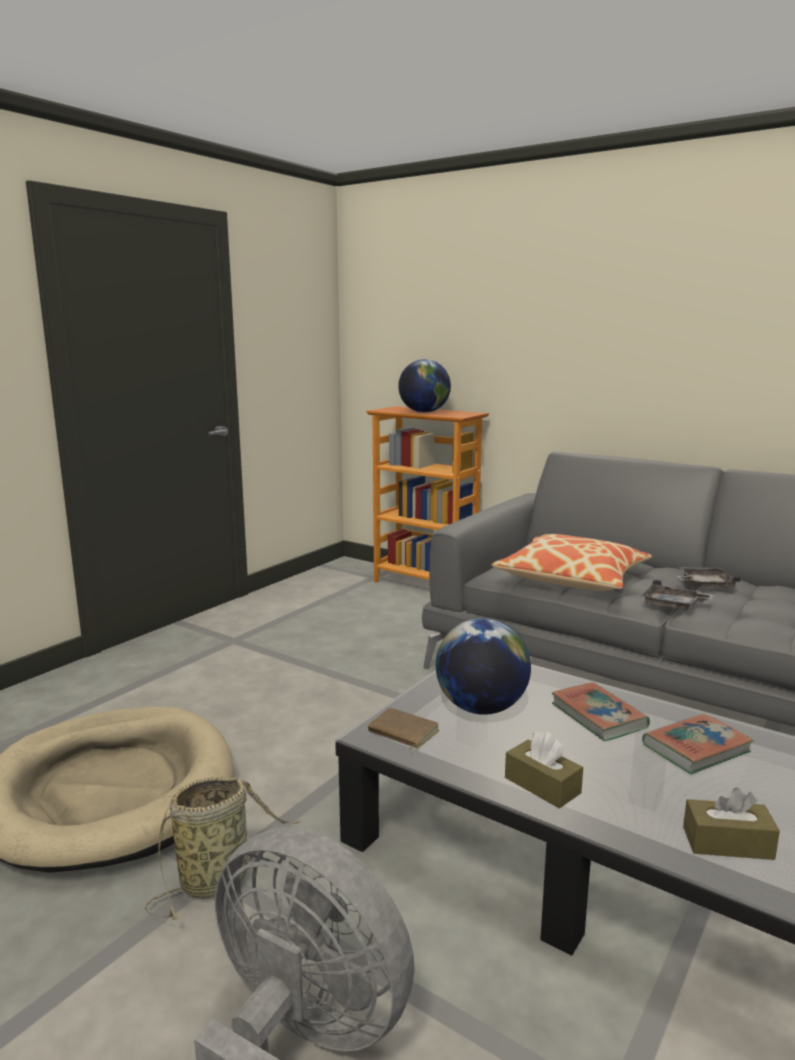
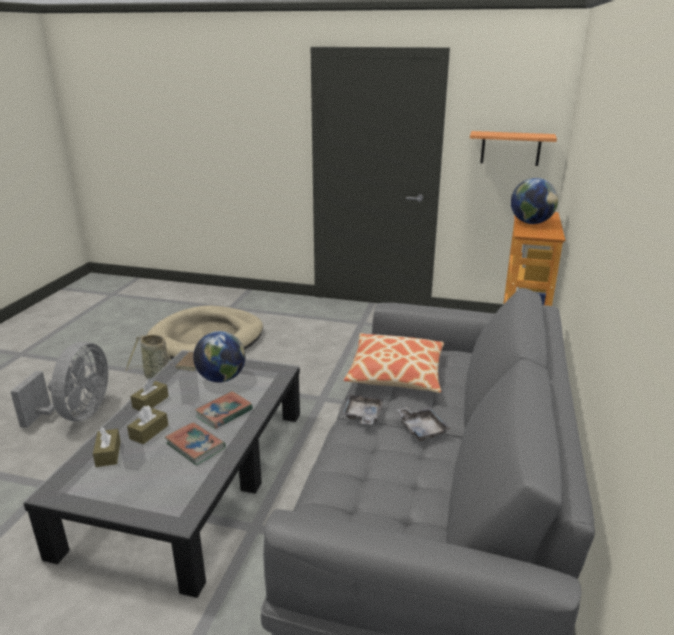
camera: 70 degrees right, 10 degrees up
none -> brown tissue box [127,406,168,444]
none -> shelf [470,131,557,166]

